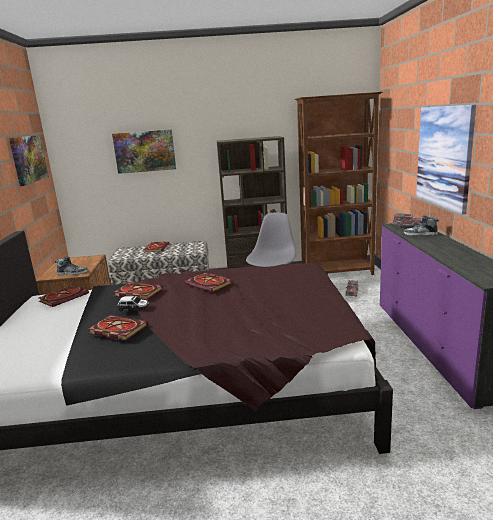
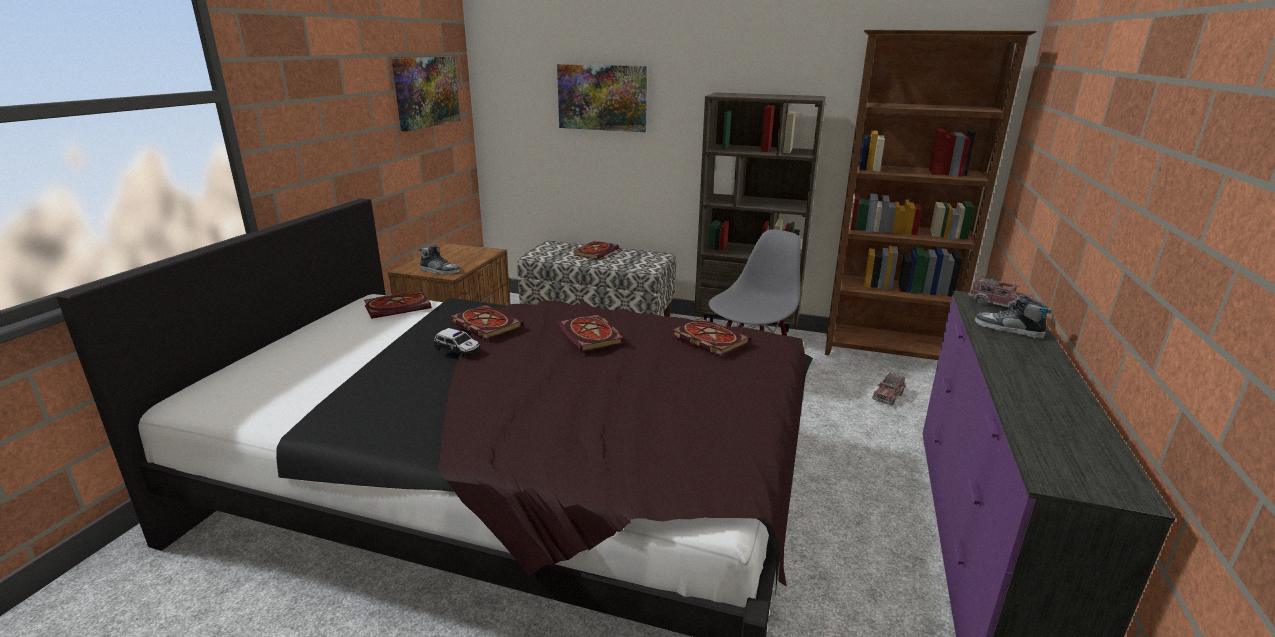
camera: 20 degrees right, 5 degrees up
book [88,315,148,341] -> book moved to [672,318,751,357]
picture [416,105,476,214] -> none

